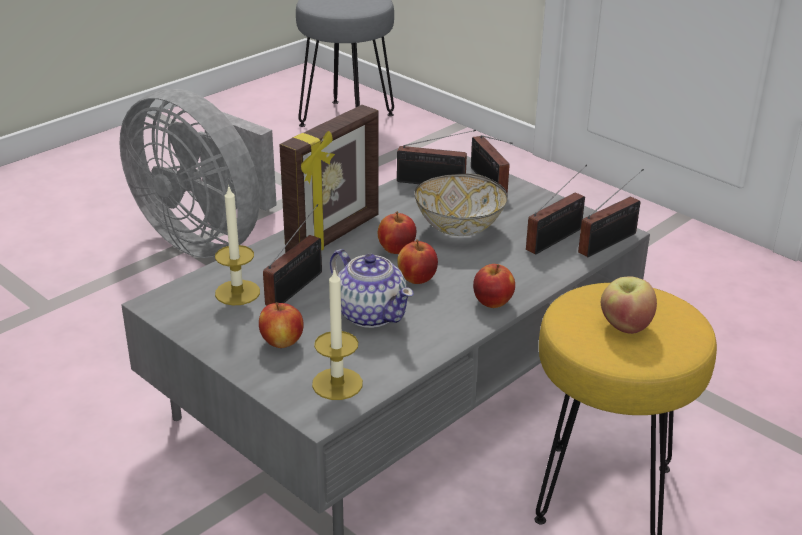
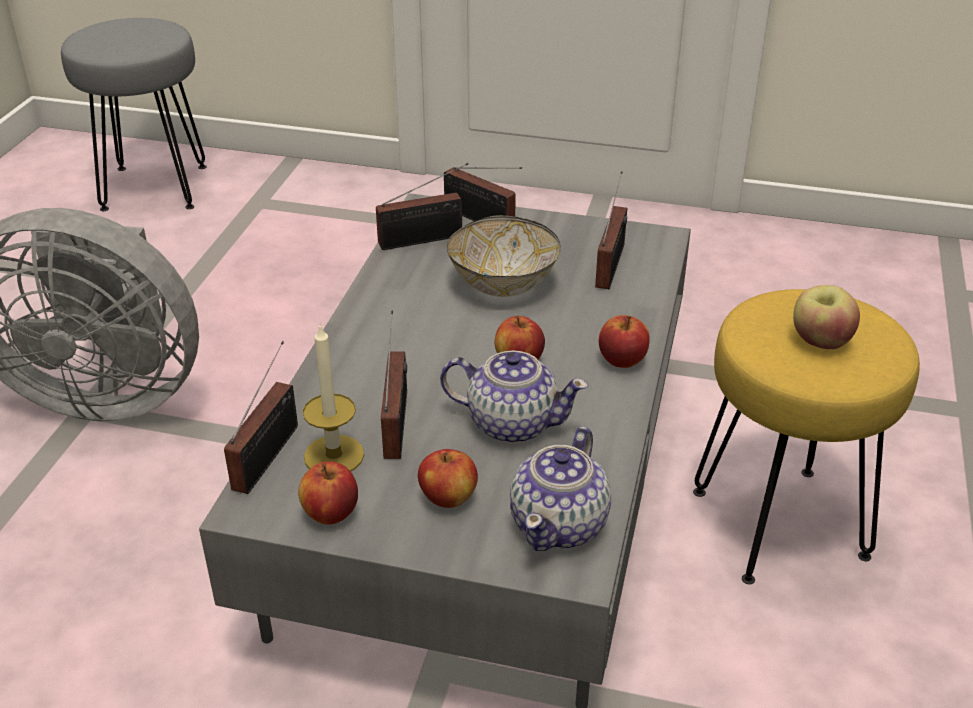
camera: 30 degrees left, 5 degrees up
picture frame [279,105,379,253] -> none
candle [312,268,363,400] -> teapot [510,426,611,551]
apple [378,211,416,254] -> apple moved to [298,461,358,525]
radio [578,169,644,257] -> radio moved to [224,341,298,494]

